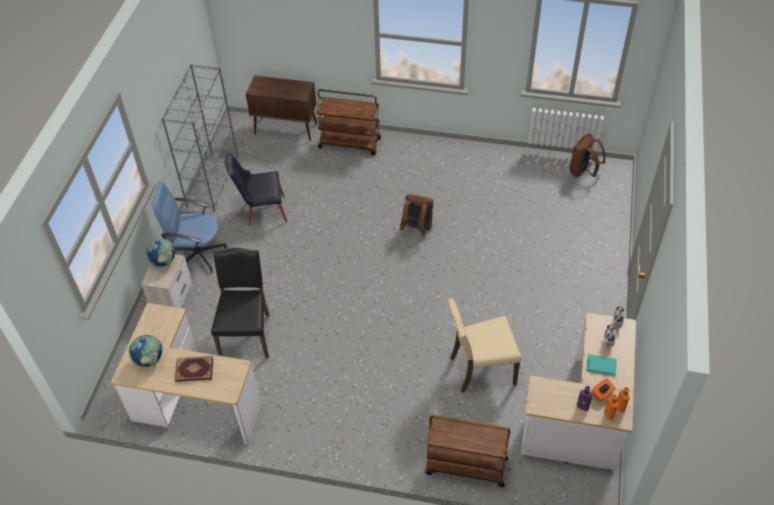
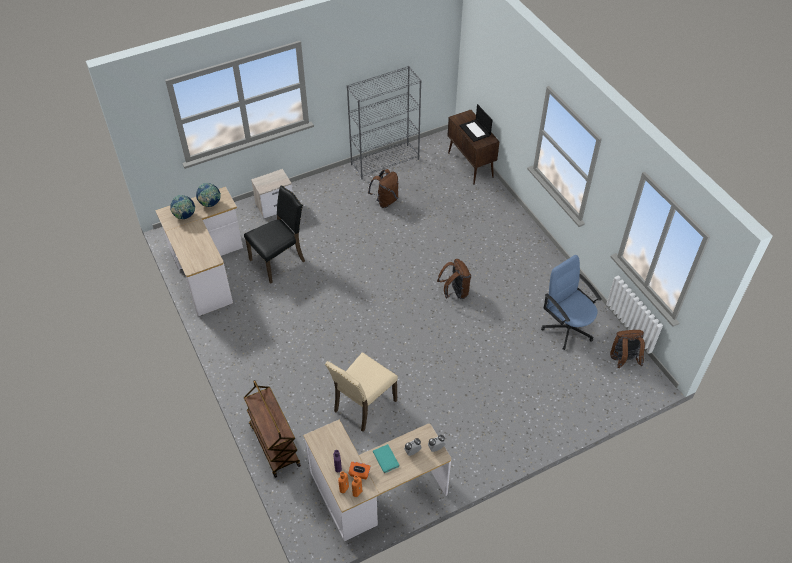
camera: 50 degrees right, 0 degrees up
globe [146,238,175,266] -> globe moved to [196,183,221,207]
blue office chair [152,181,227,273] -> blue office chair moved to [541,255,602,350]
book [175,356,213,382] -> none
black chair [225,153,287,226] -> brown backpack [368,169,398,208]
brown cart [316,89,381,155] -> none
beige chair [448,298,522,393] -> beige chair turned 90 degrees counterclockwise [325,352,398,432]
none -> laptop [459,104,492,142]

